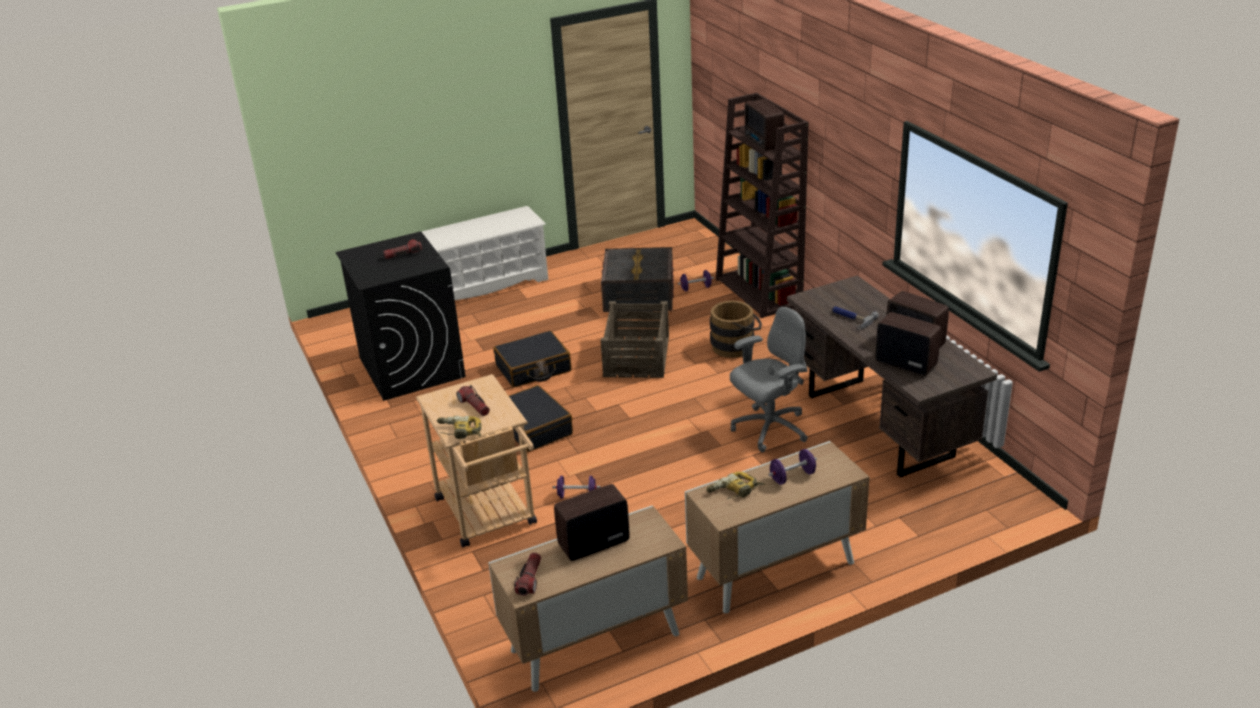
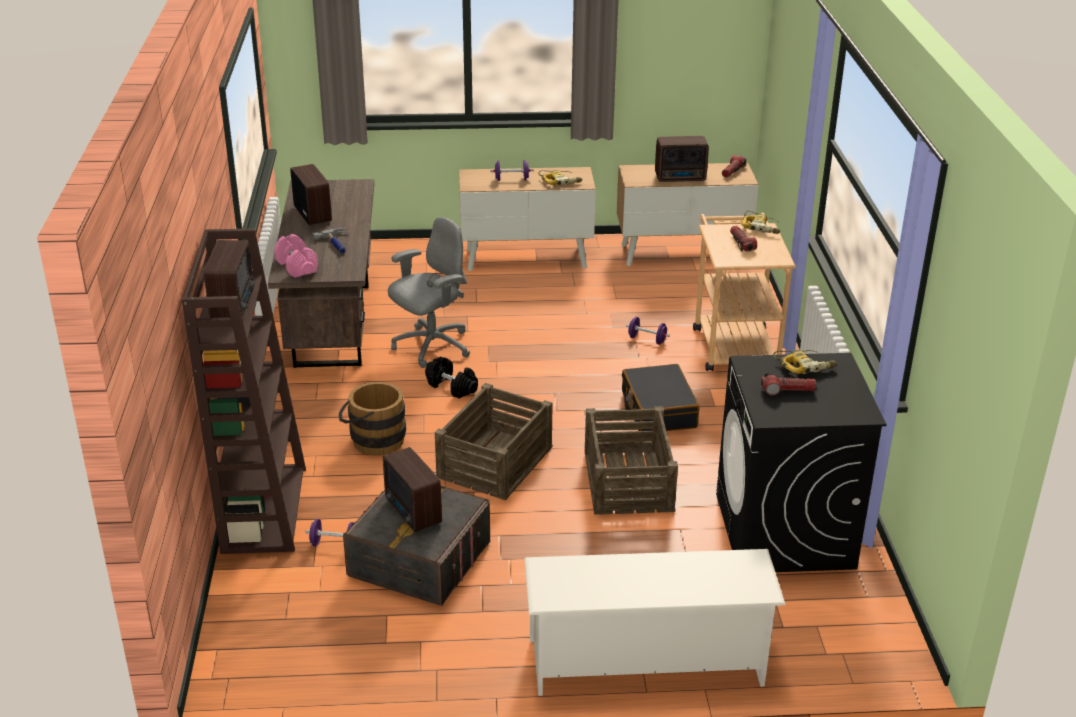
camera: 160 degrees left, 0 degrees up
black suitcase [493,331,571,387] -> crate [585,406,678,515]
grey office chair [730,307,808,452] -> grey office chair turned 150 degrees clockwise [388,217,470,368]
radio [875,312,941,376] -> radio moved to [383,447,442,532]
none -> pink dumbbell [274,234,318,278]
none -> black dumbbell [425,357,478,399]
none -> power drill [773,349,837,374]

